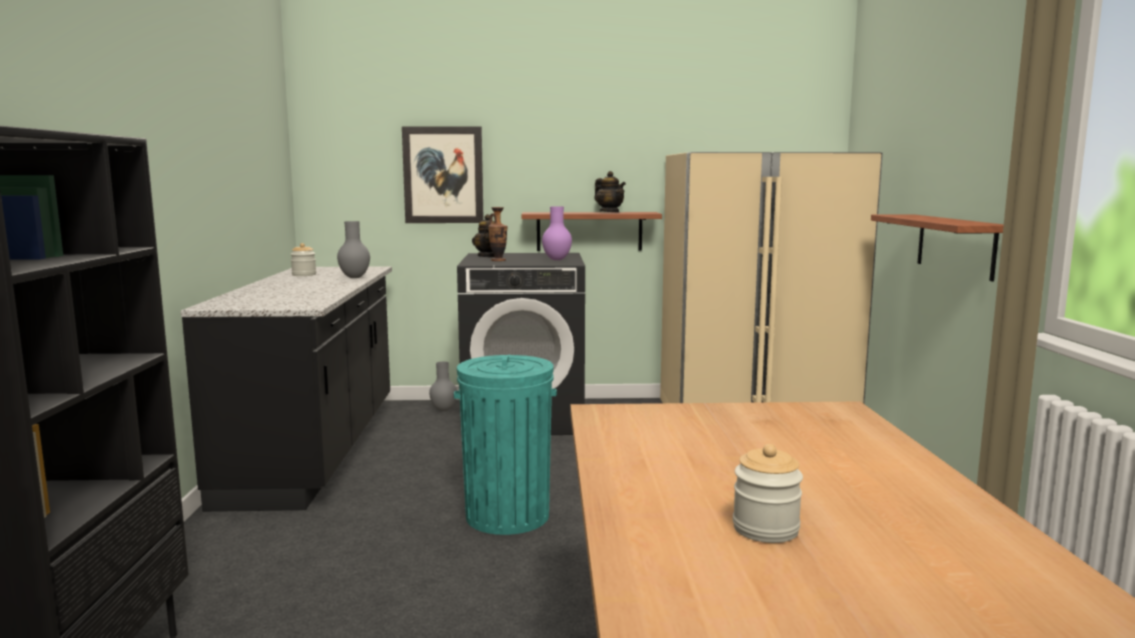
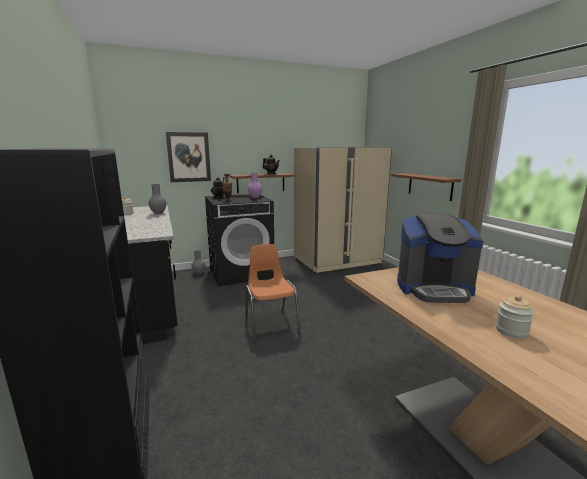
camera: 20 degrees left, 5 degrees up
turquoise trash can [454,355,557,535] -> orange chair [245,244,301,342]
none -> coffee machine [397,213,483,303]

